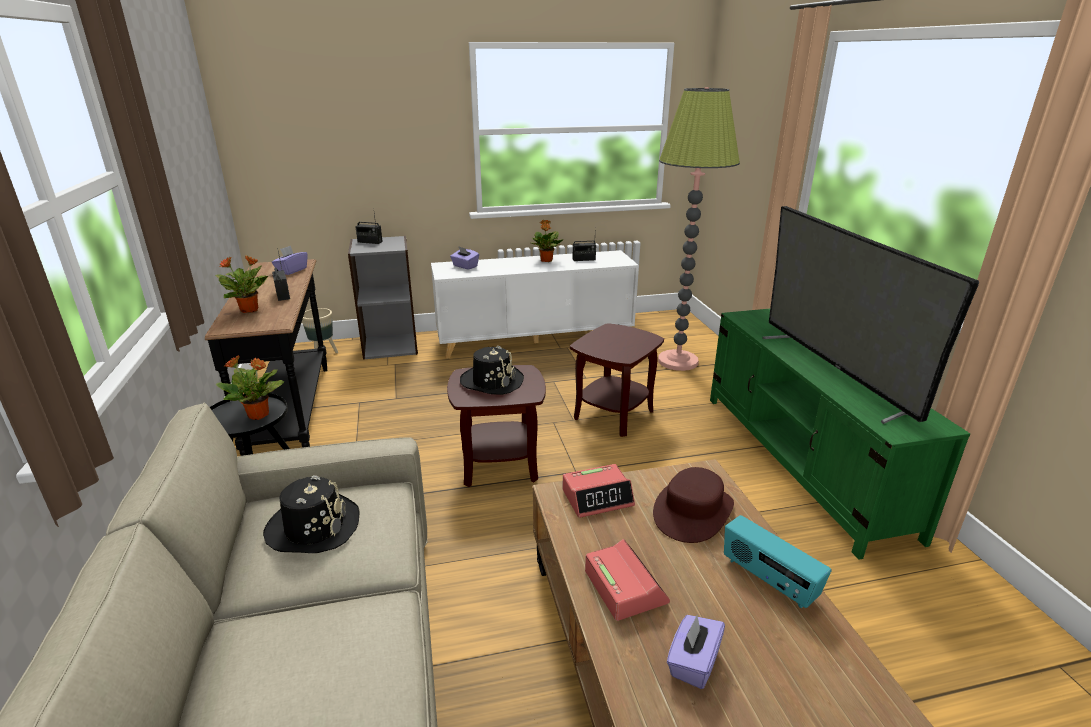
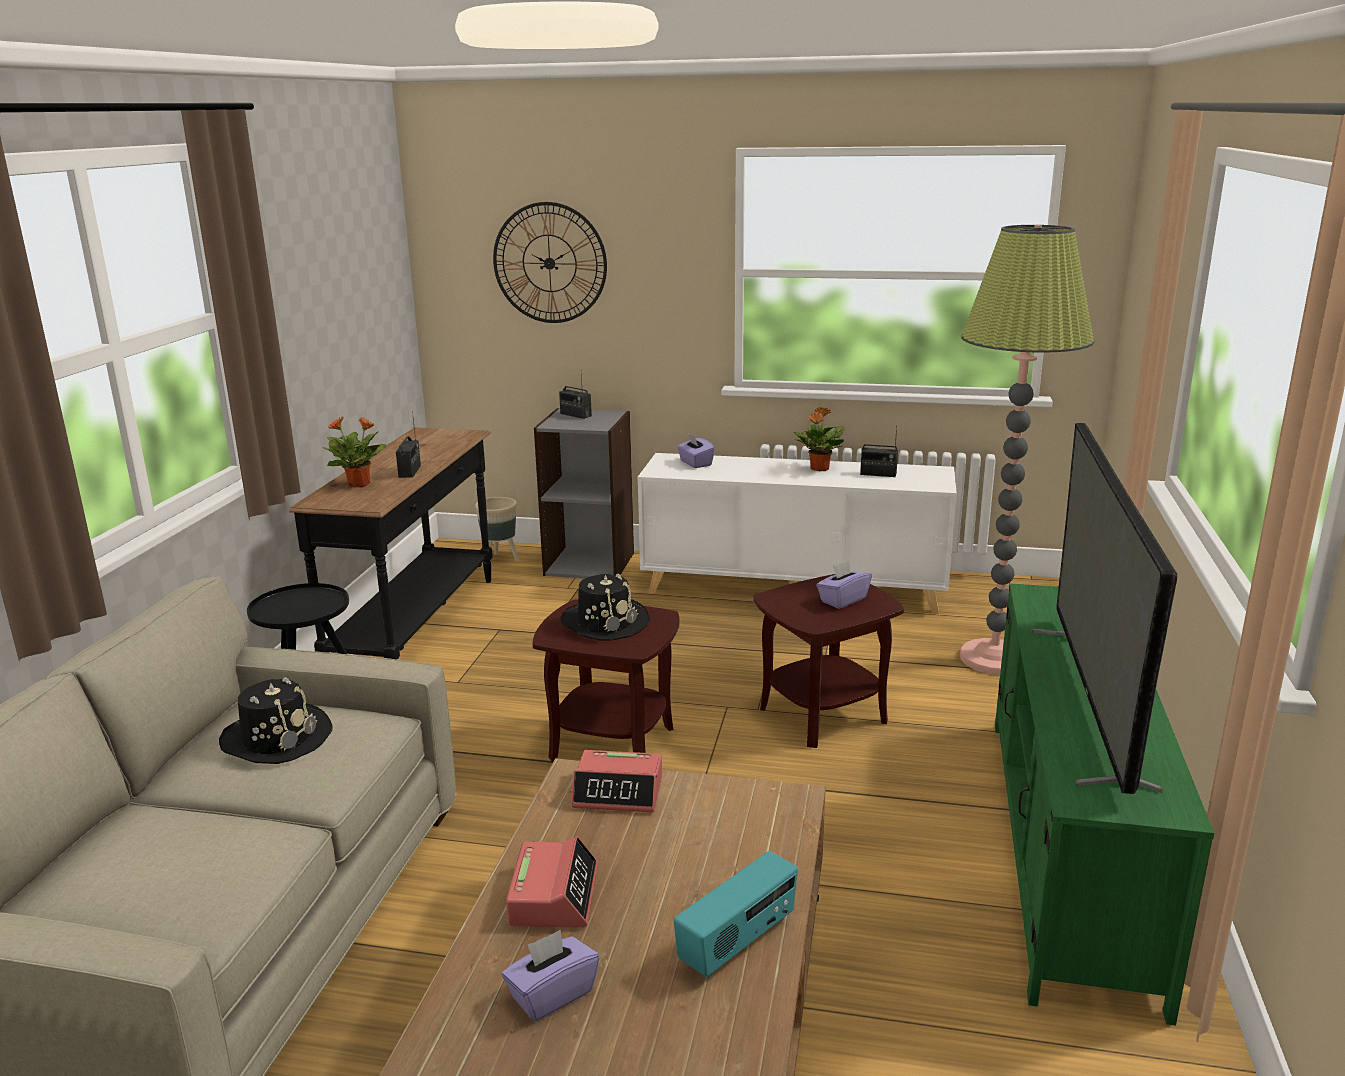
camera: 25 degrees right, 5 degrees down
potted plant [216,355,284,420] -> none
purple tissue box [272,245,307,275] -> purple tissue box moved to [816,560,872,609]
brown hat [653,467,734,543] -> none
radio [724,515,832,609] -> radio turned 120 degrees counterclockwise [673,851,798,979]
none -> wall clock [493,202,607,323]

